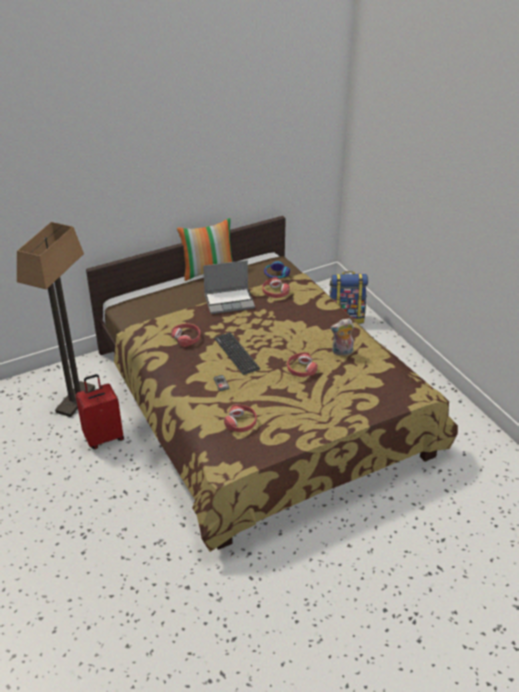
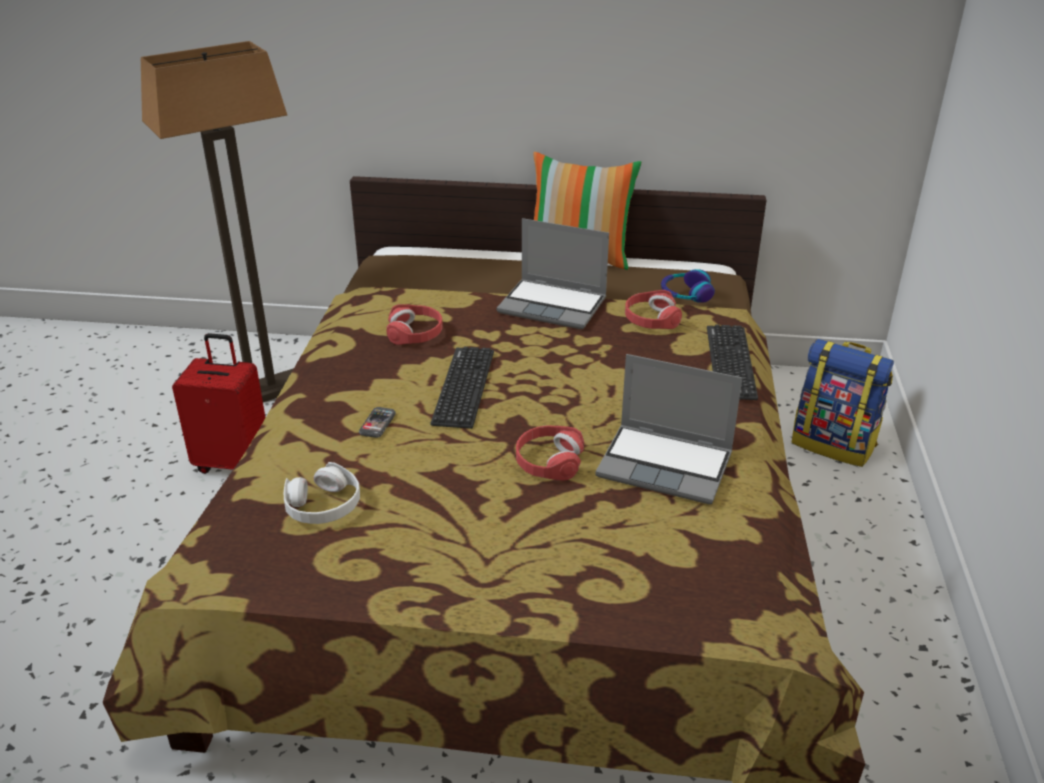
camera: 35 degrees right, 5 degrees down
red headphones [224,404,257,432] -> white headphones [284,462,360,524]
plush toy [330,318,354,356] -> laptop [595,354,742,504]
none -> keyboard [707,325,758,400]

